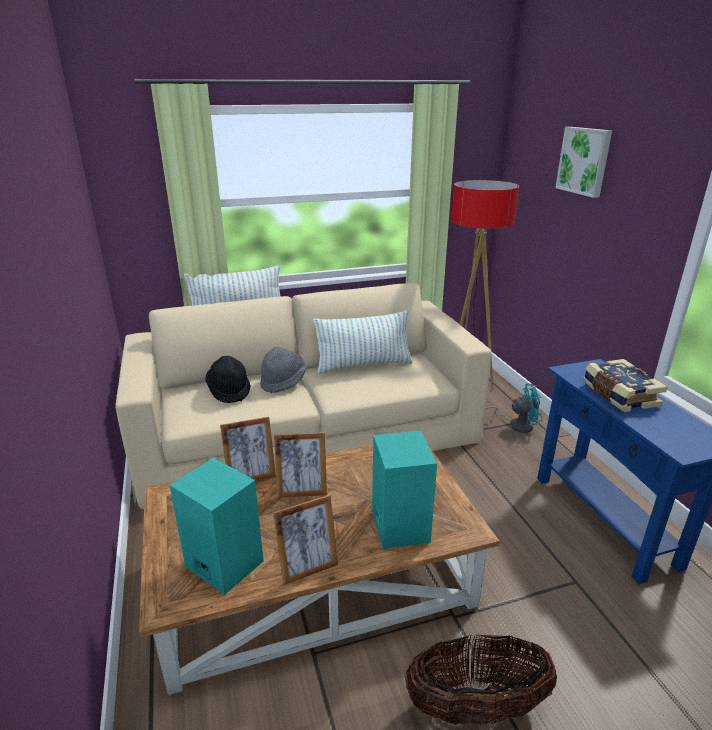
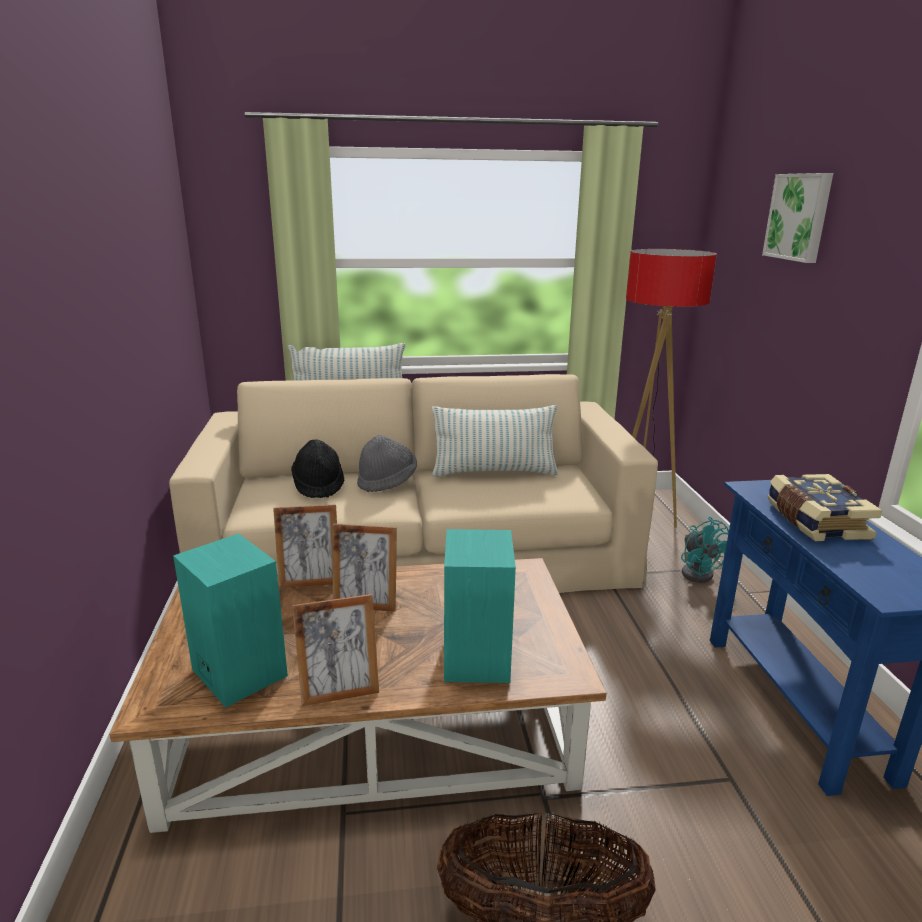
camera: 10 degrees right, 5 degrees down
turquoise fan [485,383,542,433] -> turquoise fan turned 60 degrees clockwise [681,517,729,583]

